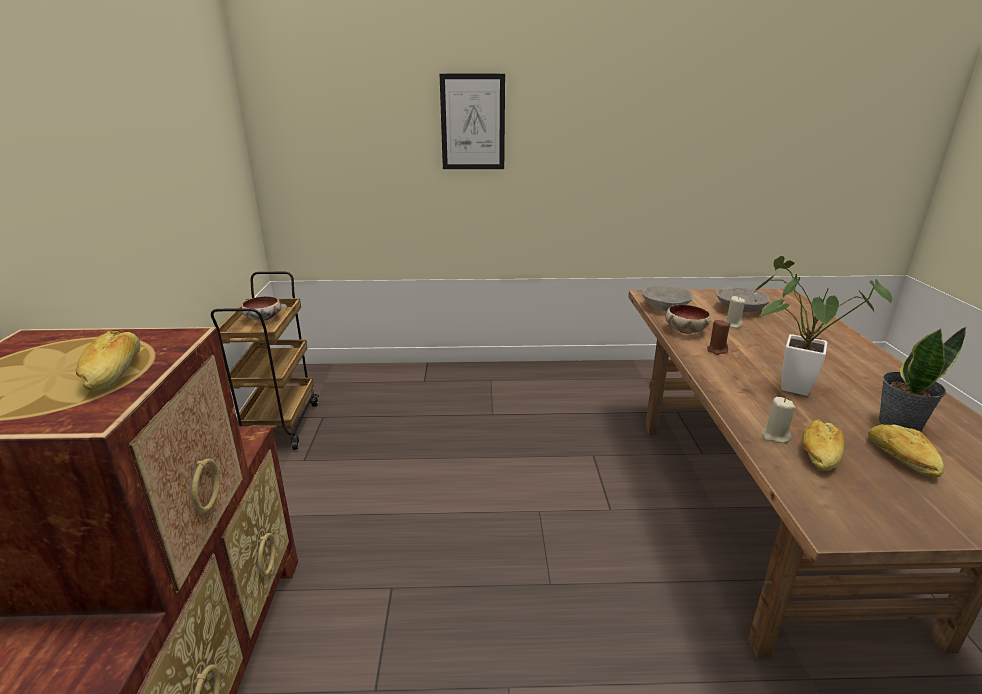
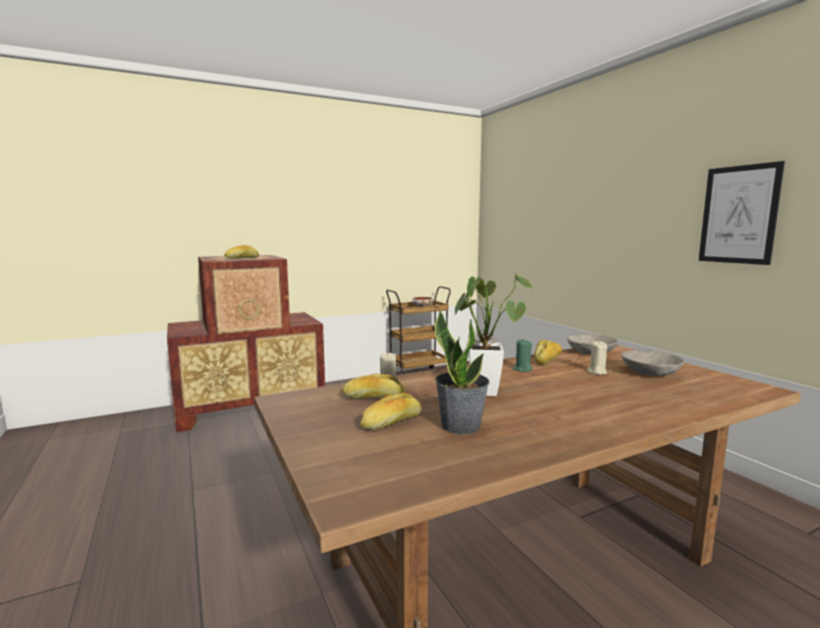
camera: 65 degrees right, 15 degrees down
picture [440,74,505,169] -> picture moved to [699,161,785,265]
bowl [665,305,711,334] -> bread [534,340,562,365]
brown candle [707,319,730,355] -> green candle [512,339,533,372]

